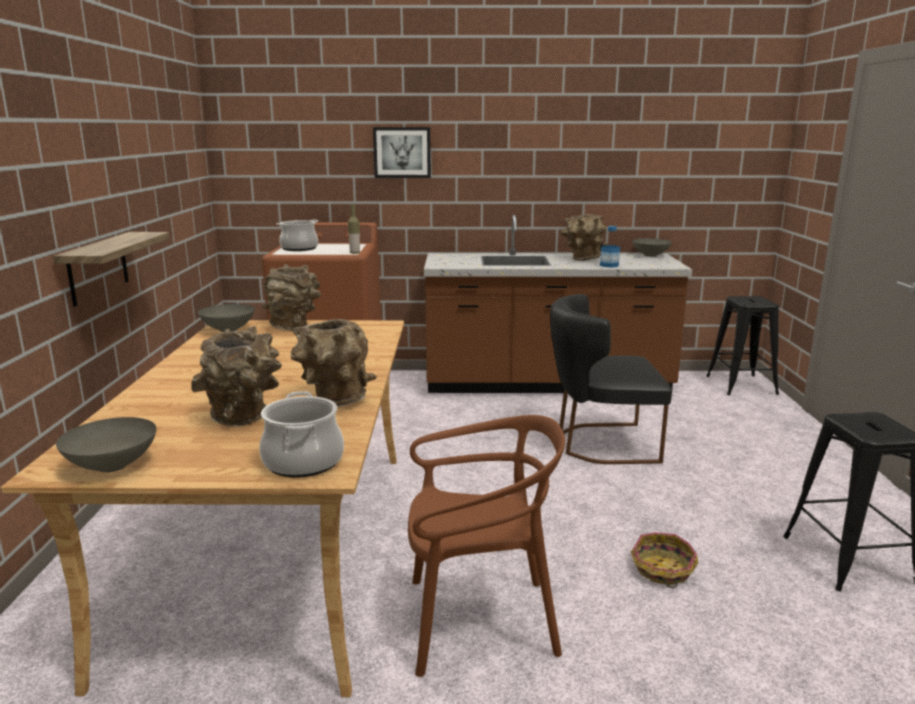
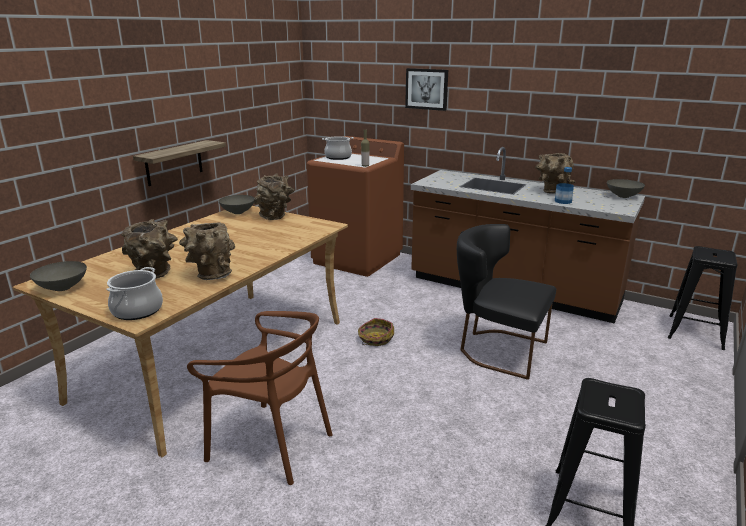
camera: 30 degrees right, 5 degrees up
basket [631,532,698,588] -> basket moved to [358,318,394,346]

